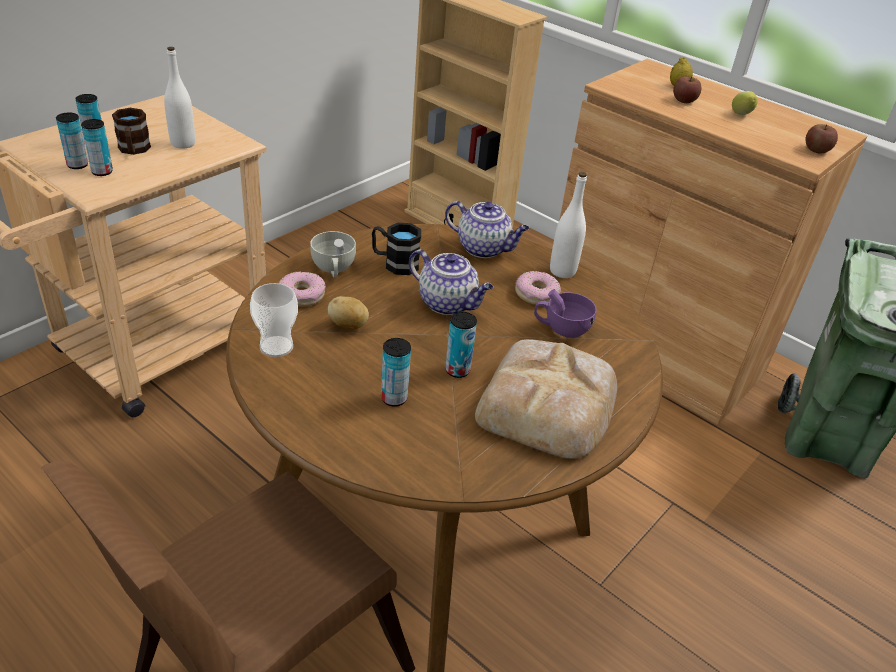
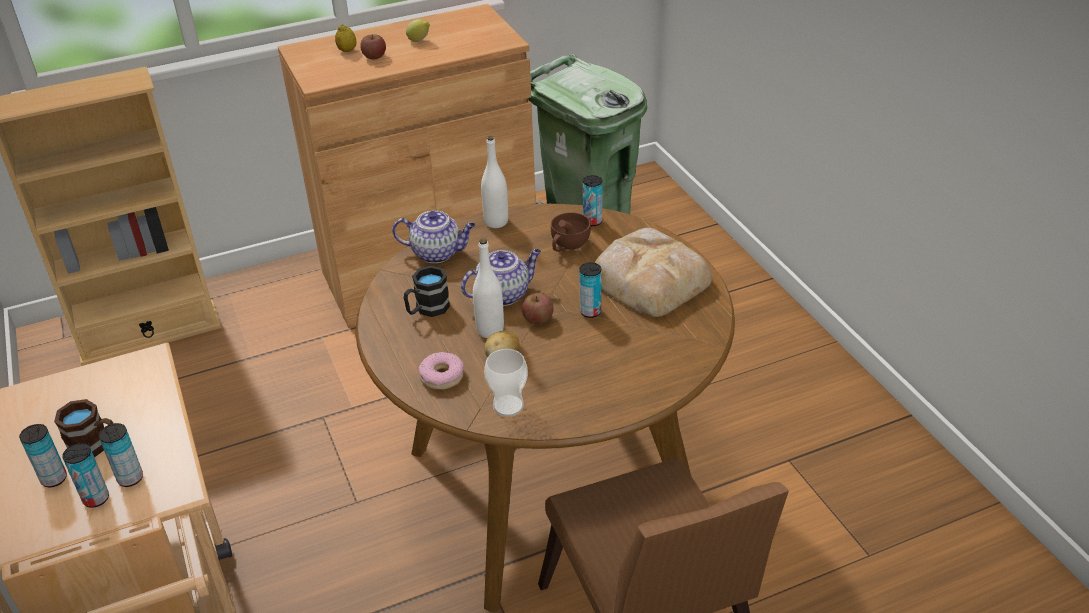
camera: 60 degrees left, 0 degrees up
white bottle [164,47,195,149] -> white bottle moved to [473,238,504,338]
white cup [310,231,356,277] -> none
can [381,338,411,407] -> can moved to [583,175,602,226]
teapot [445,201,530,258] -> teapot turned 45 degrees clockwise [392,210,476,263]
donut [515,271,561,305] -> none
purple cup [534,289,597,338] -> brown cup [551,212,591,252]
apple [805,124,838,153] -> apple moved to [522,293,554,325]

